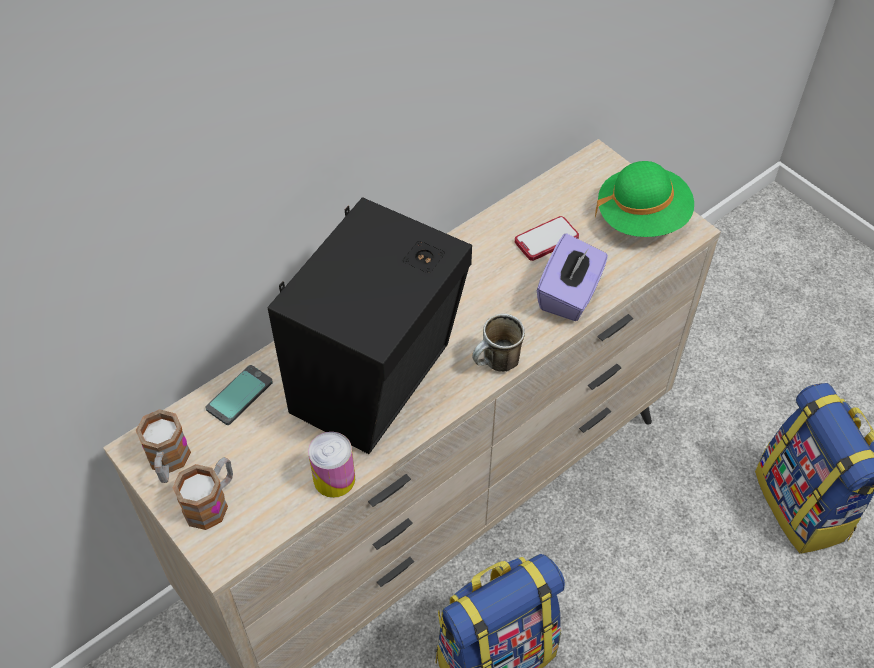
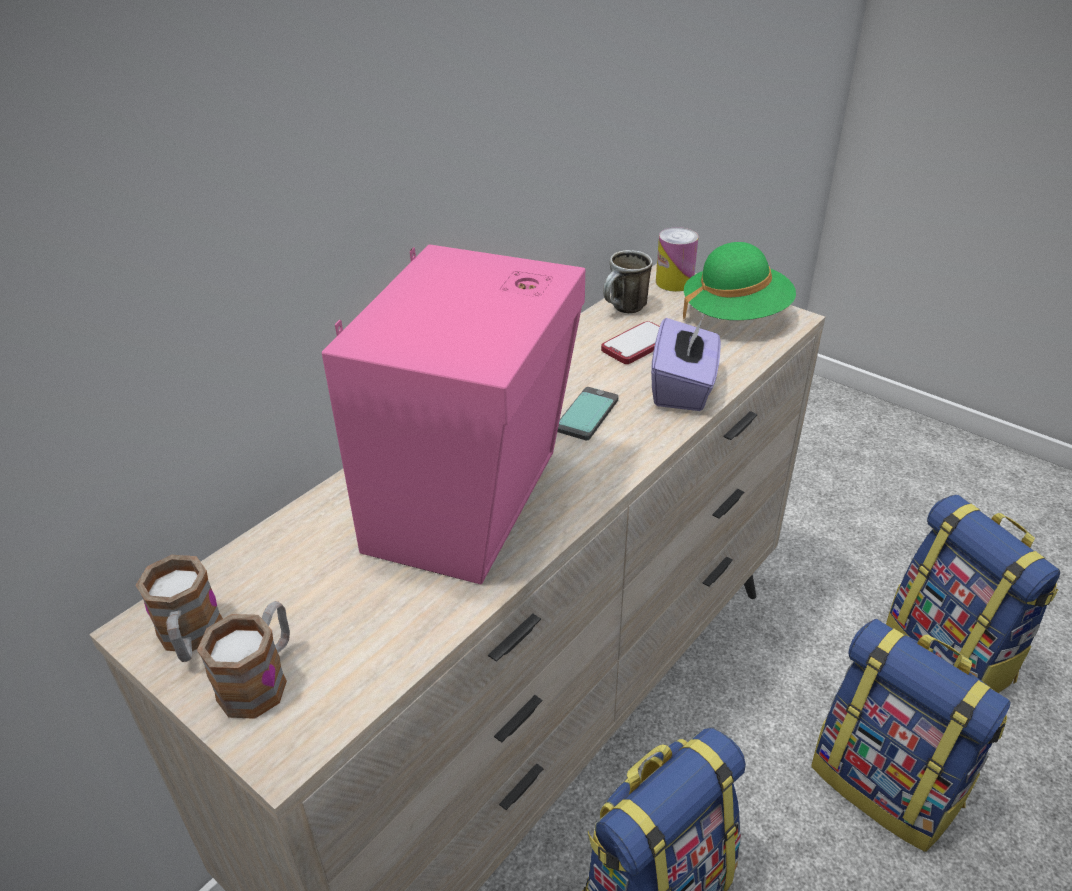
camera: 10 degrees left, 15 degrees down
phone [206,365,273,425] -> phone moved to [557,387,618,440]
black speaker [268,197,472,454] -> pink speaker [322,245,585,584]
can [308,432,355,498] -> can moved to [656,227,699,292]
mug [472,314,525,372] -> mug moved to [603,250,652,313]
none -> backpack [811,619,1011,852]

